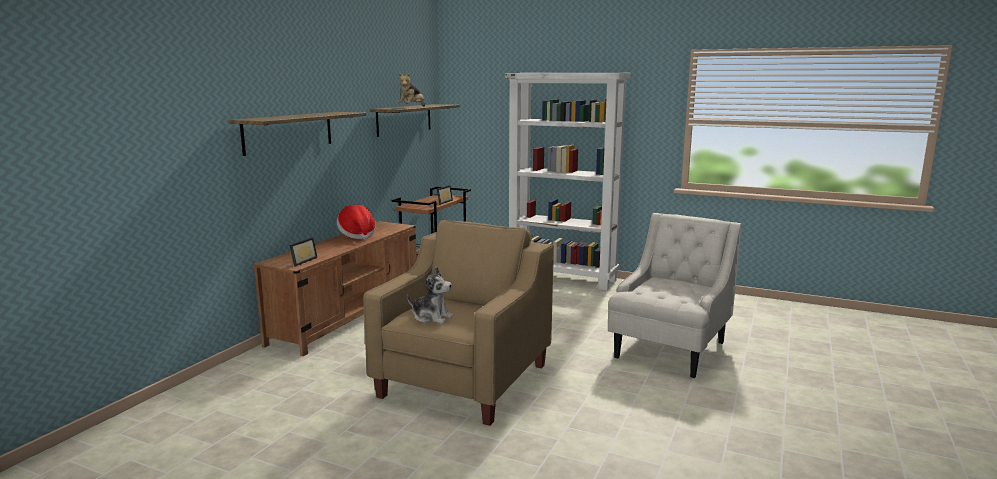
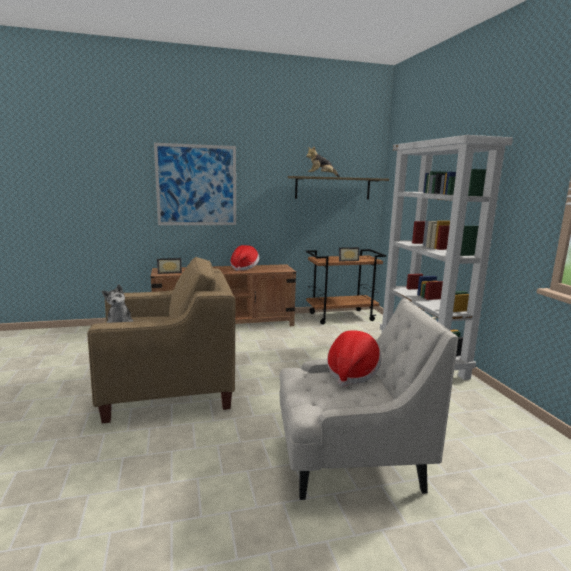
camera: 50 degrees right, 0 degrees up
shelf [228,112,366,156] -> picture [154,143,236,225]
none -> hat [327,330,381,387]

